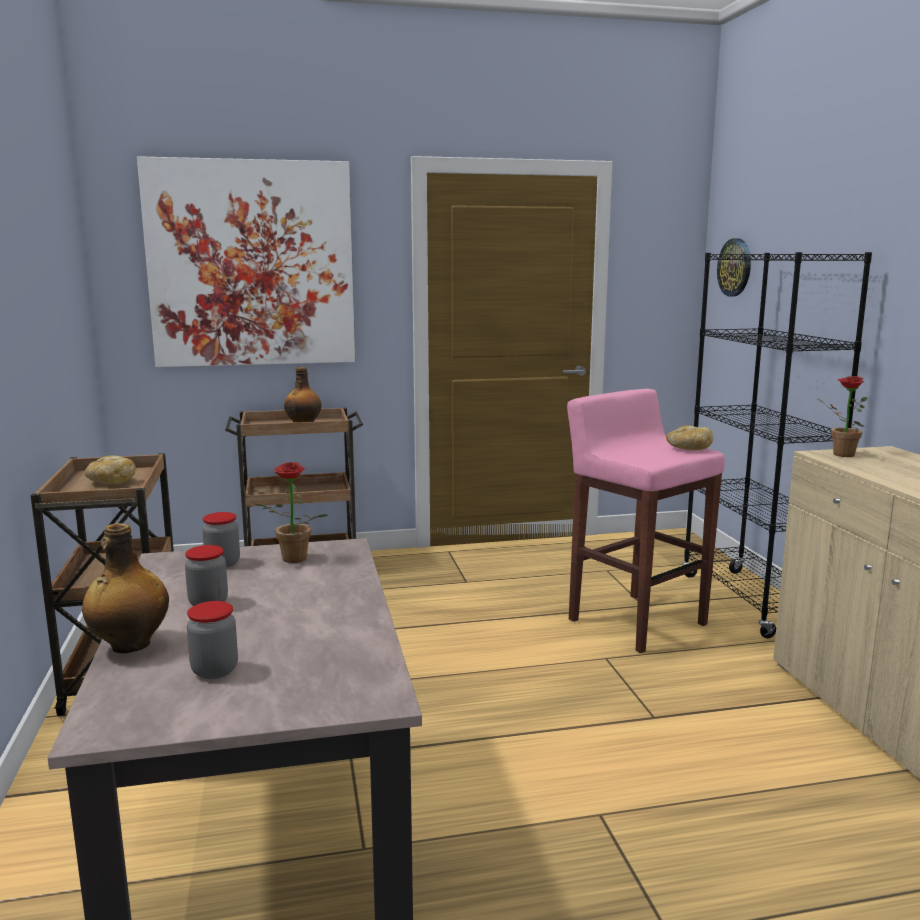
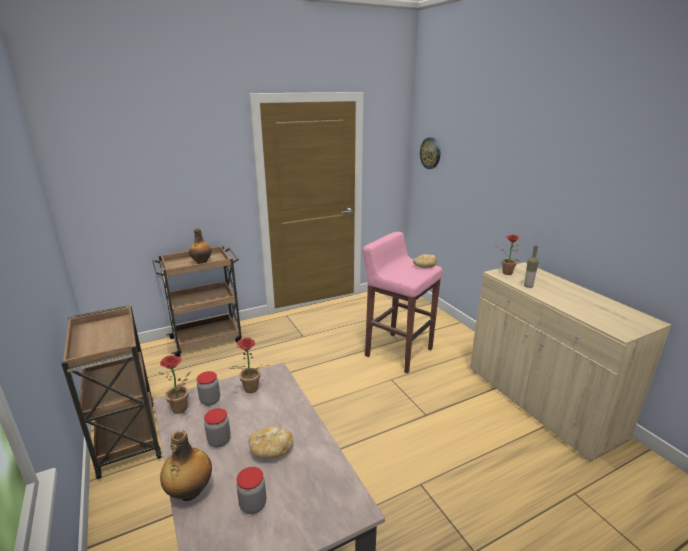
camera: 15 degrees left, 10 degrees up
bread [84,455,136,484] -> bread moved to [248,426,294,458]
picture [137,156,355,367] -> none
black bookcase [682,252,872,638] -> none
none -> potted plant [159,355,191,414]
none -> bottle [524,246,539,288]

